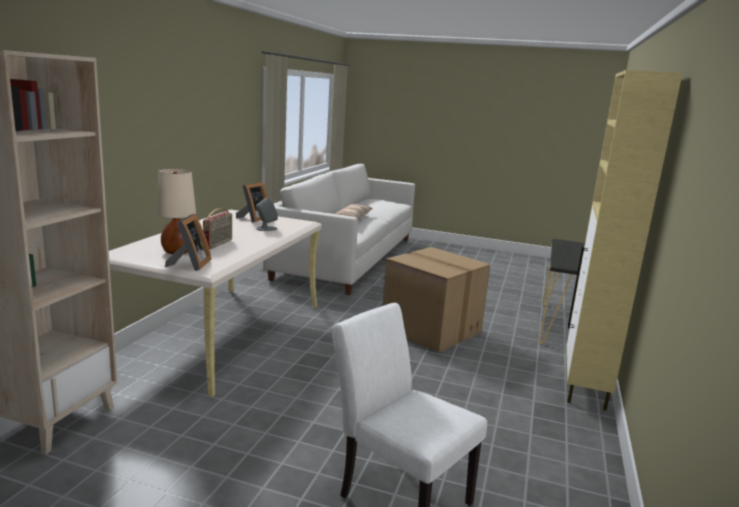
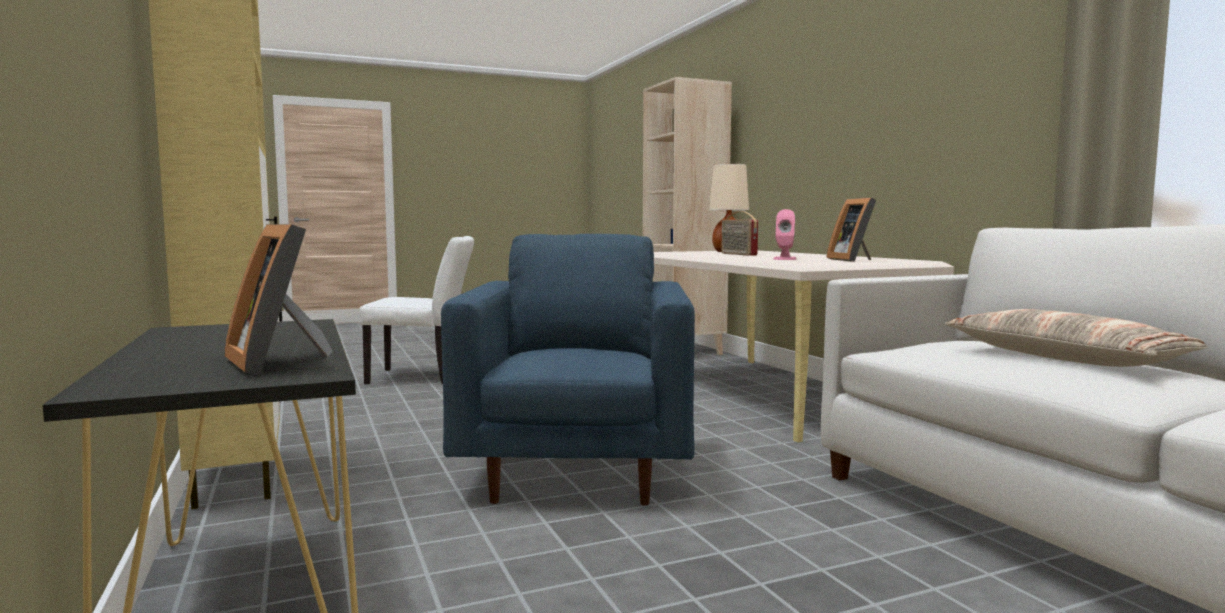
camera: 140 degrees right, 10 degrees down
picture frame [165,214,212,271] -> picture frame moved to [225,224,333,375]
grey speaker [256,198,278,231] -> pink speaker [773,209,796,260]
cardboard box [382,247,490,353] -> blue armchair [441,234,695,506]

